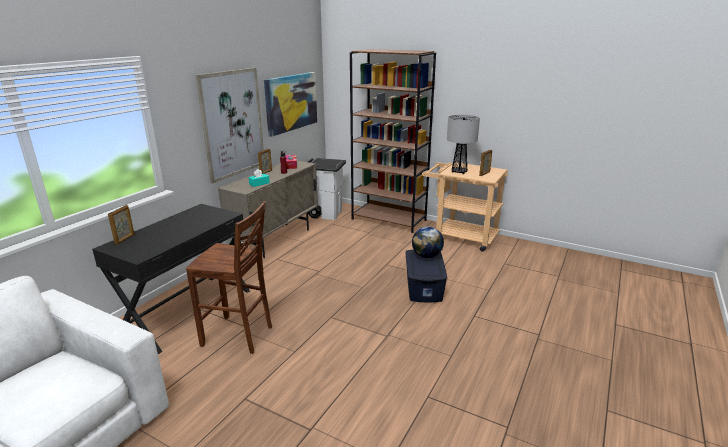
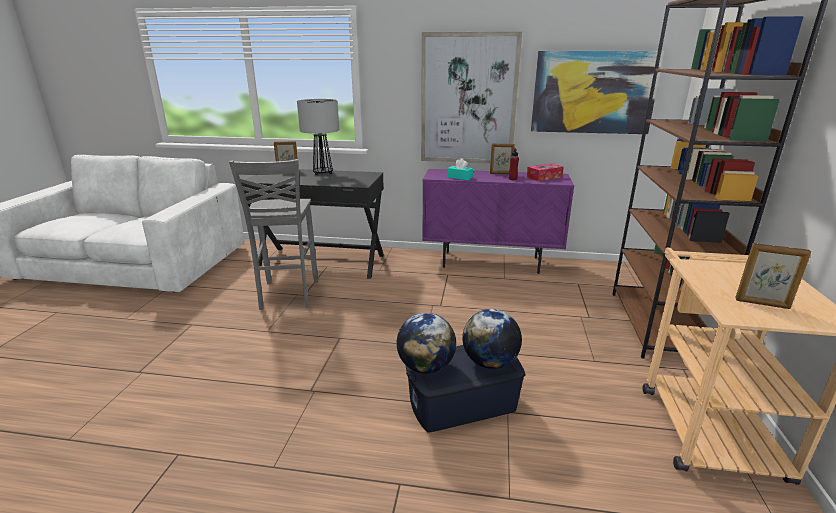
camera: 70 degrees right, 0 degrees up
brown stool [186,201,272,354] -> grey stool [229,159,318,310]
beige cabinet [218,161,318,258] -> purple cabinet [422,169,574,274]
white trash can [308,158,346,220] -> none
table lamp [447,115,480,174] -> table lamp moved to [297,99,339,175]
none -> globe [396,313,456,374]

